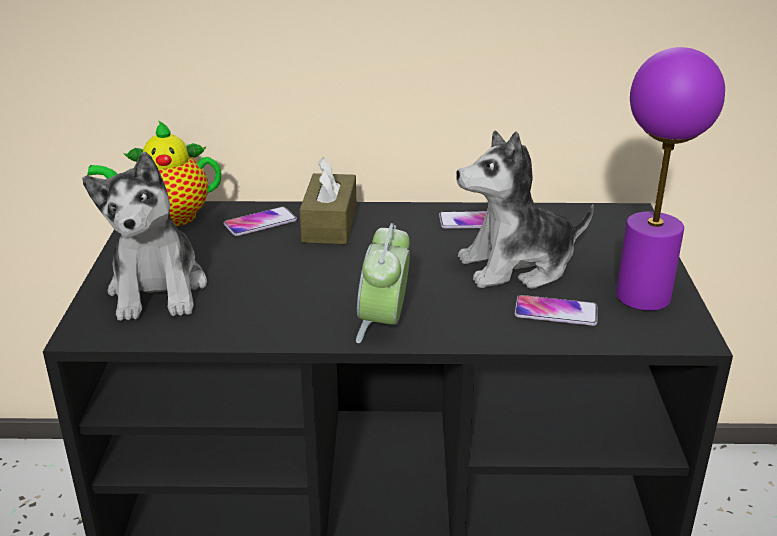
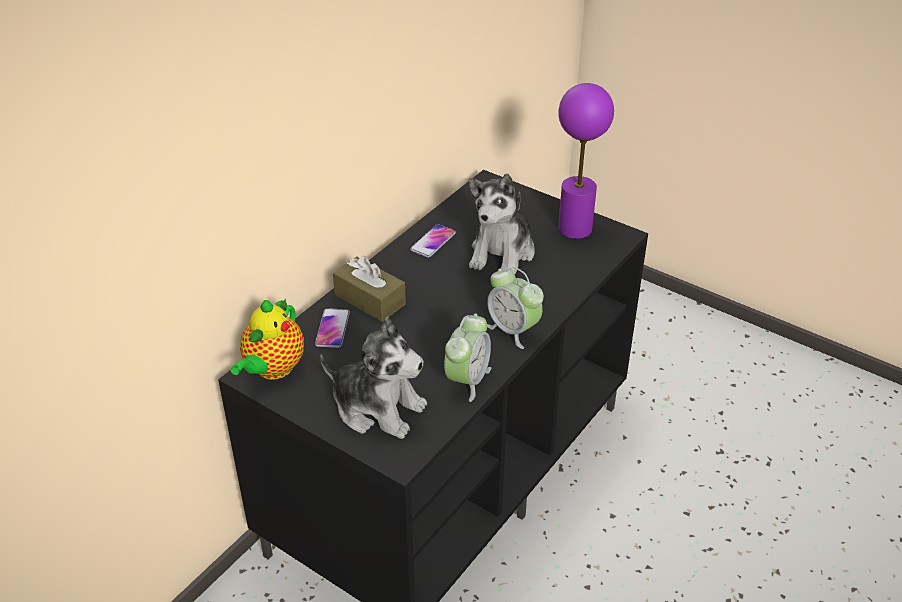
camera: 55 degrees left, 10 degrees up
phone [515,295,598,326] -> none
none -> alarm clock [444,313,491,402]

